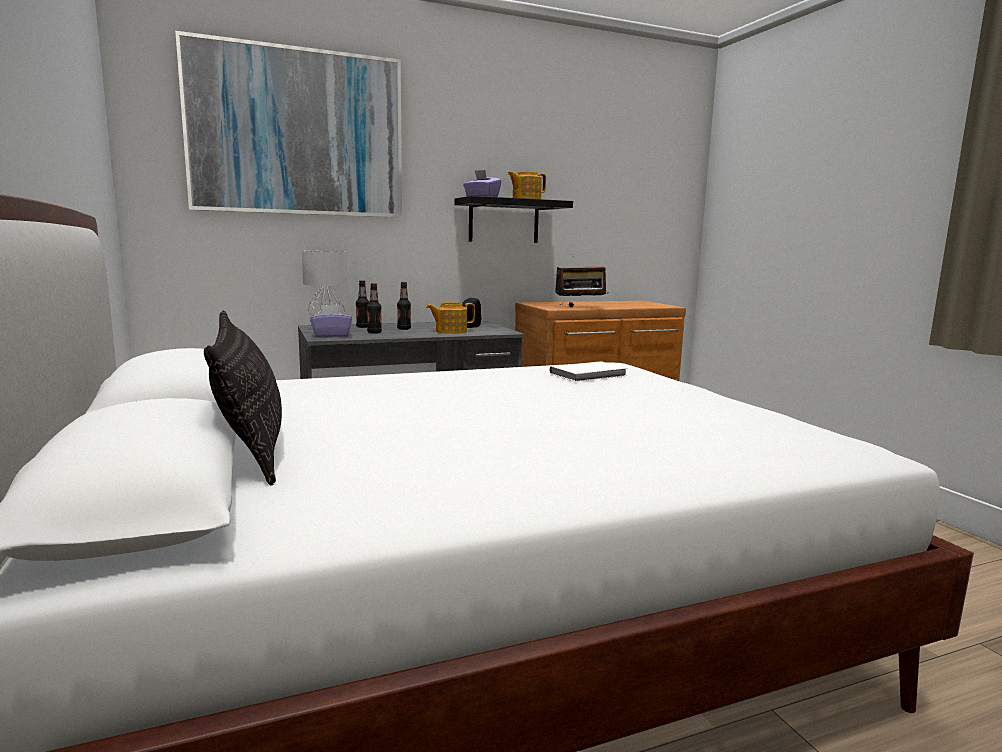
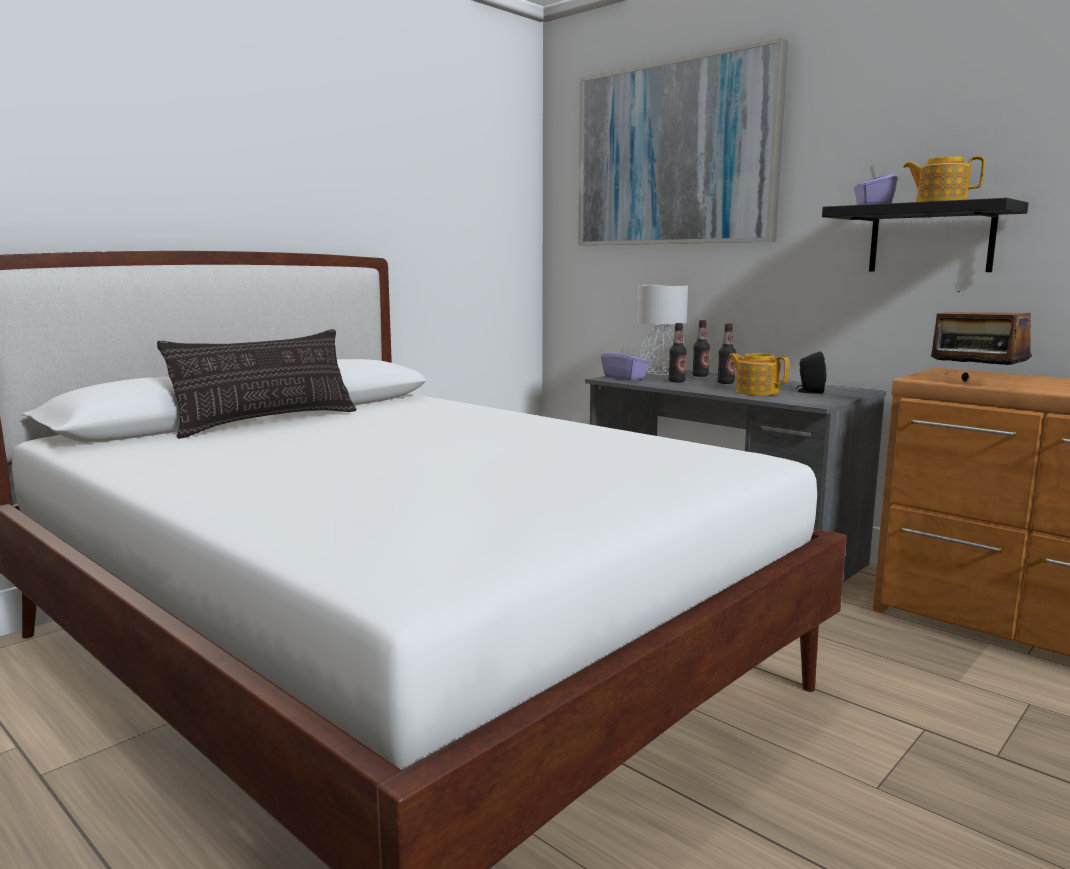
camera: 65 degrees right, 0 degrees up
white book [550,361,627,382] -> none

